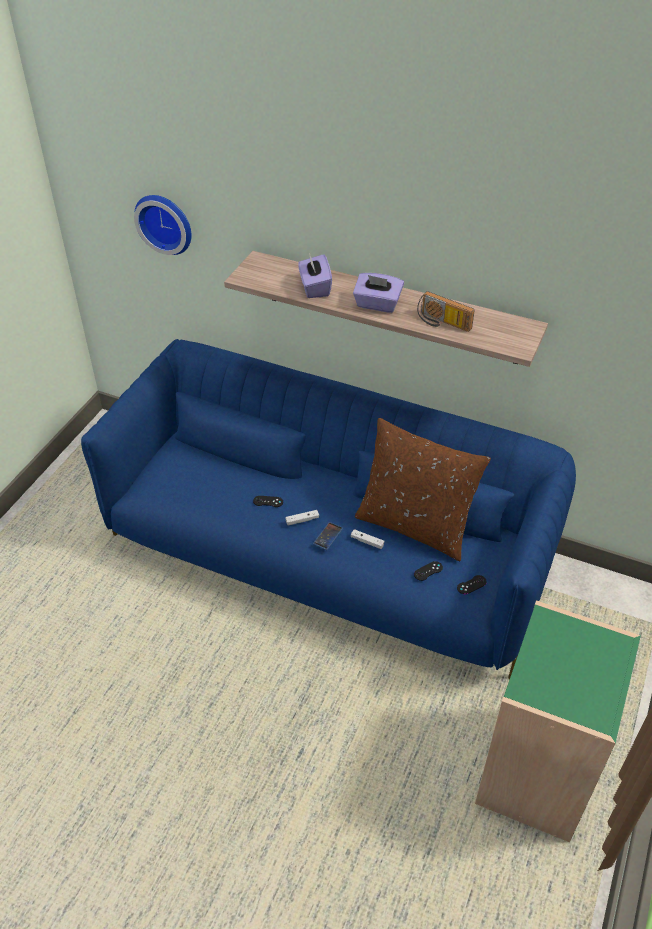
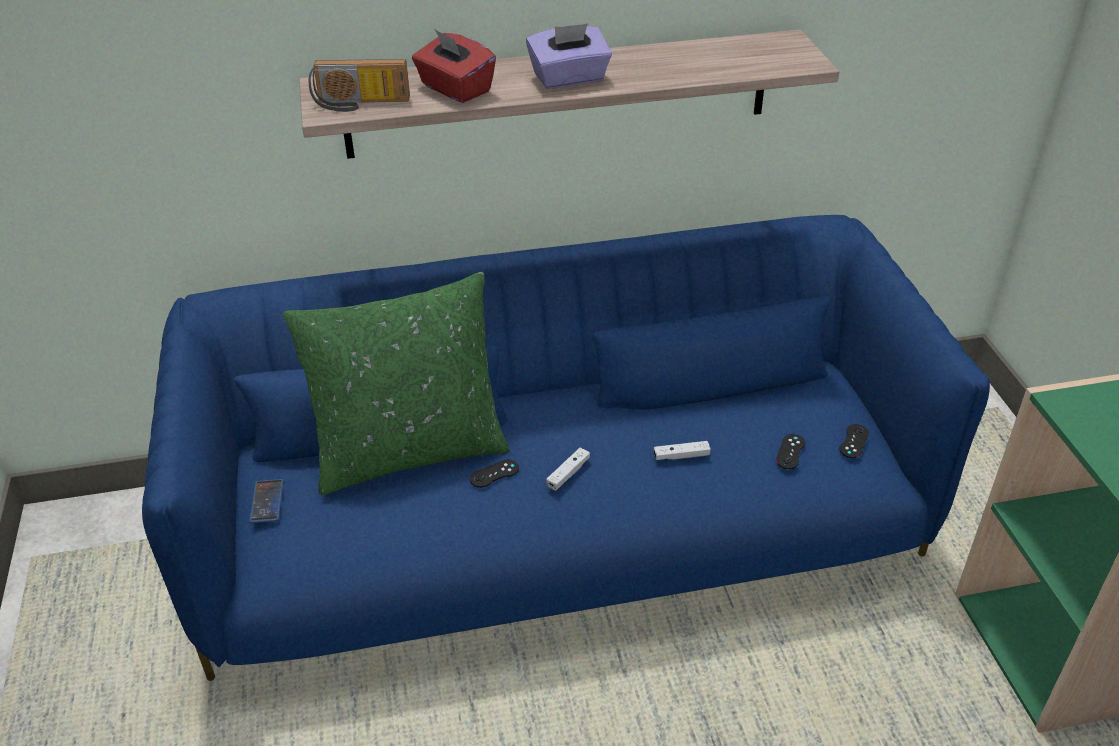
camera: 35 degrees left, 5 degrees down
wall clock [134,195,192,255] -> none
purple tissue box [298,253,332,298] -> red tissue box [412,29,496,103]
phone [313,522,343,550] -> phone moved to [249,479,284,523]
brown pillow [355,418,491,561] -> none
radio [417,291,475,332] -> radio moved to [309,59,410,112]
none -> green pillow [283,272,510,495]

